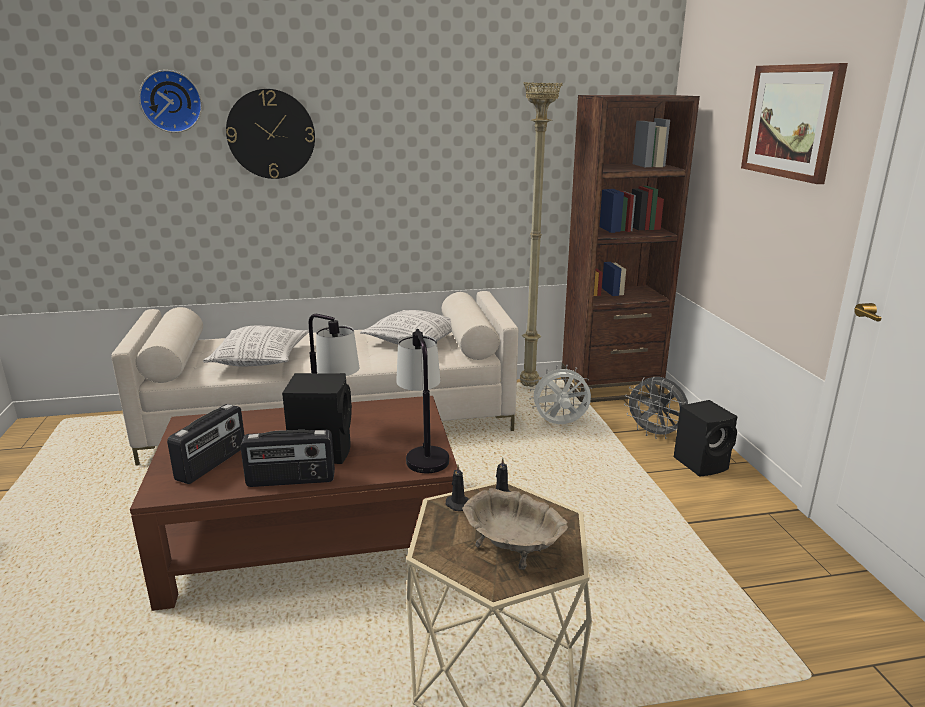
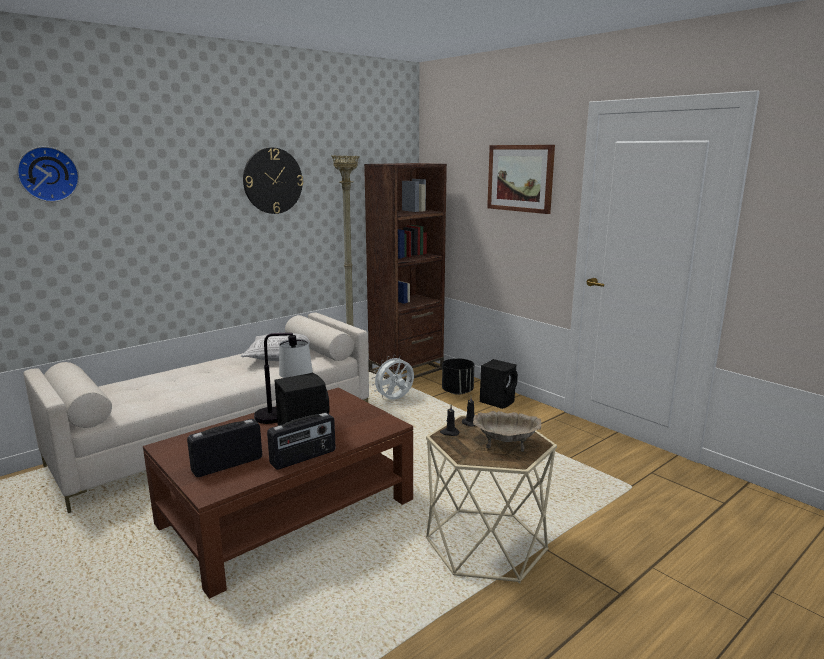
camera: 30 degrees left, 5 degrees down
radio [167,404,245,484] -> radio turned 120 degrees counterclockwise [187,419,262,477]
pillow [203,326,309,366] -> none
wall clock [226,89,315,179] -> wall clock moved to [243,148,303,214]
table lamp [396,329,449,473] -> none
grey fan [624,377,688,439] -> black planter [442,358,474,395]

